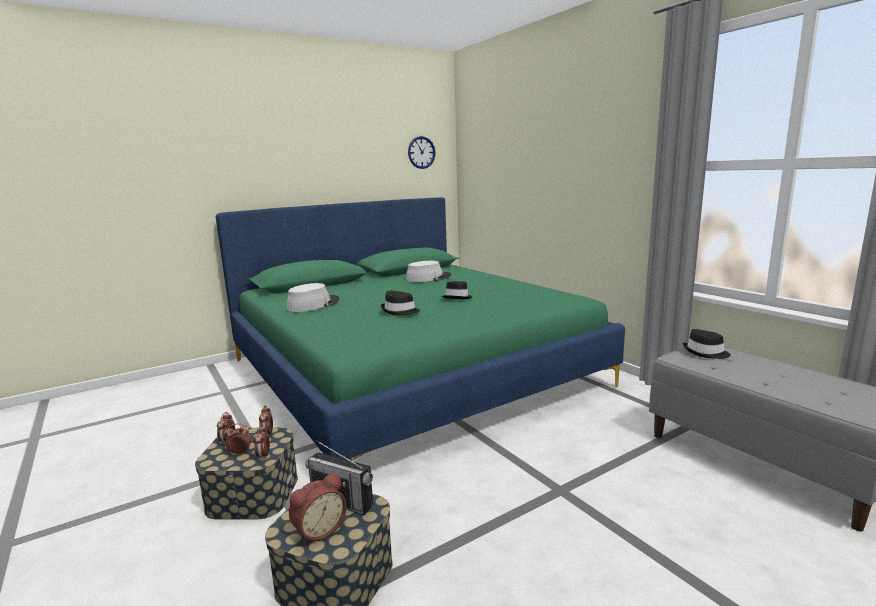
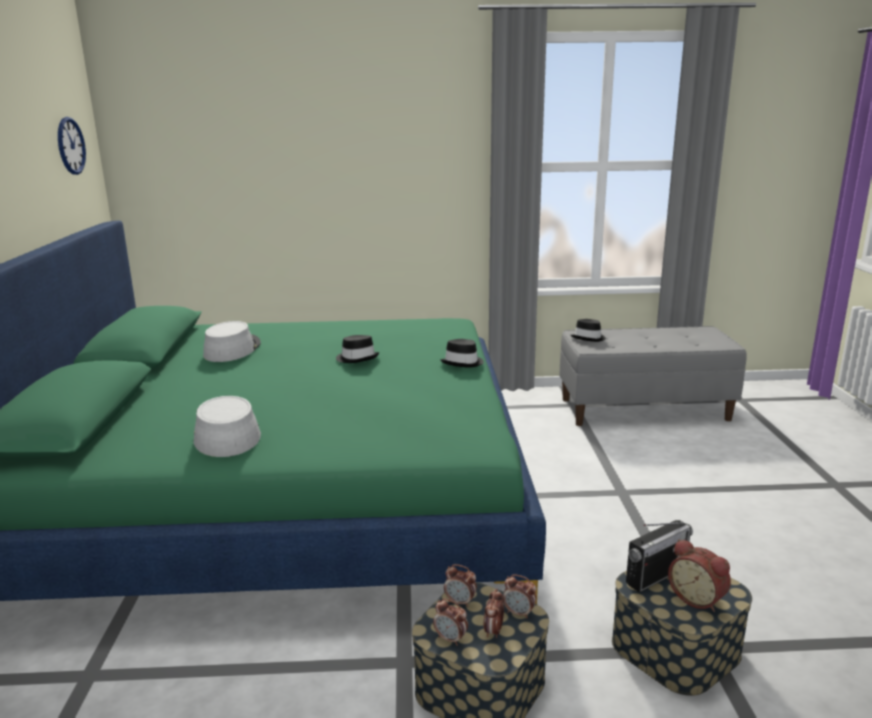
camera: 60 degrees left, 5 degrees up
alarm clock [289,473,347,544] -> alarm clock turned 150 degrees clockwise [668,539,731,612]
black hat [381,291,420,315] -> black hat moved to [440,339,484,367]

